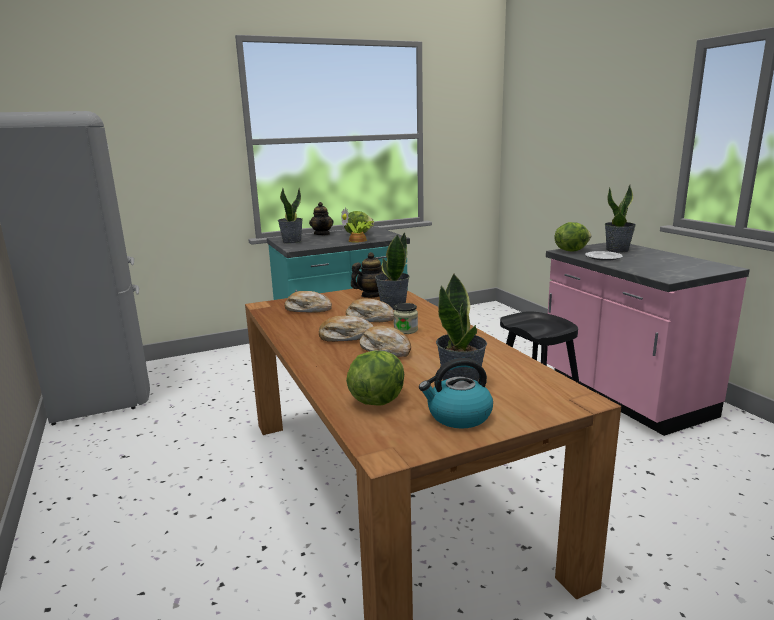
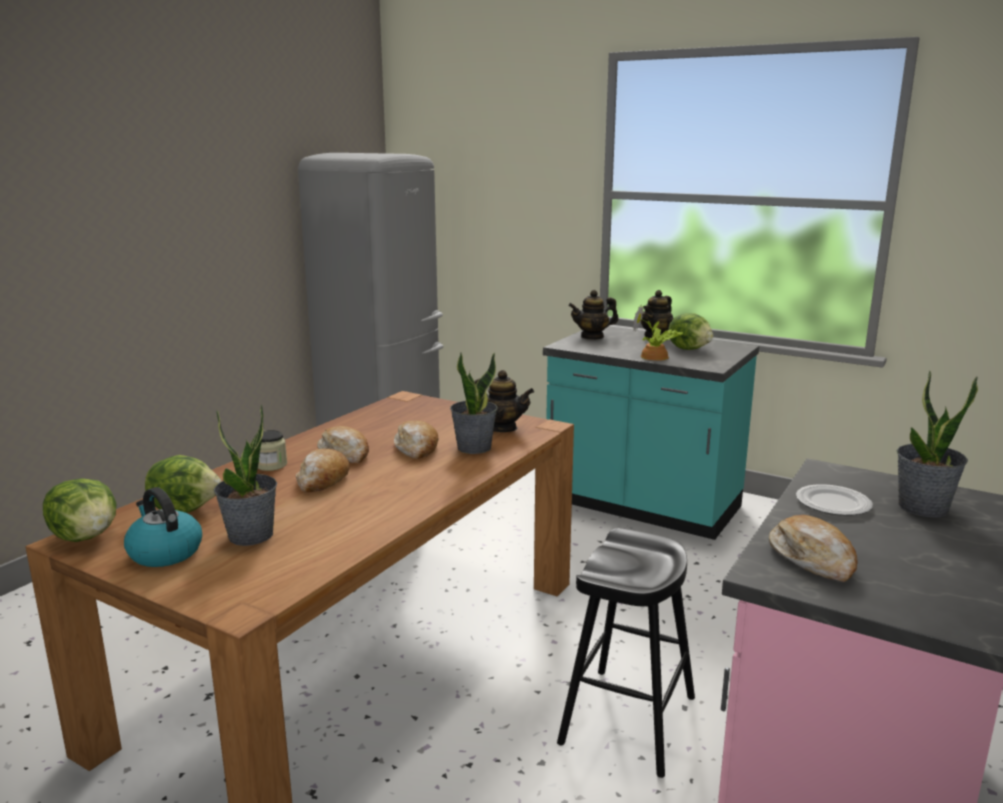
camera: 55 degrees right, 0 degrees up
potted plant [278,188,303,244] -> teapot [568,290,619,340]
bread [285,291,332,313] -> bread moved to [769,515,858,582]
jar [393,303,418,334] -> jar moved to [255,430,287,471]
lettuce [554,222,591,251] -> lettuce moved to [43,478,117,542]

